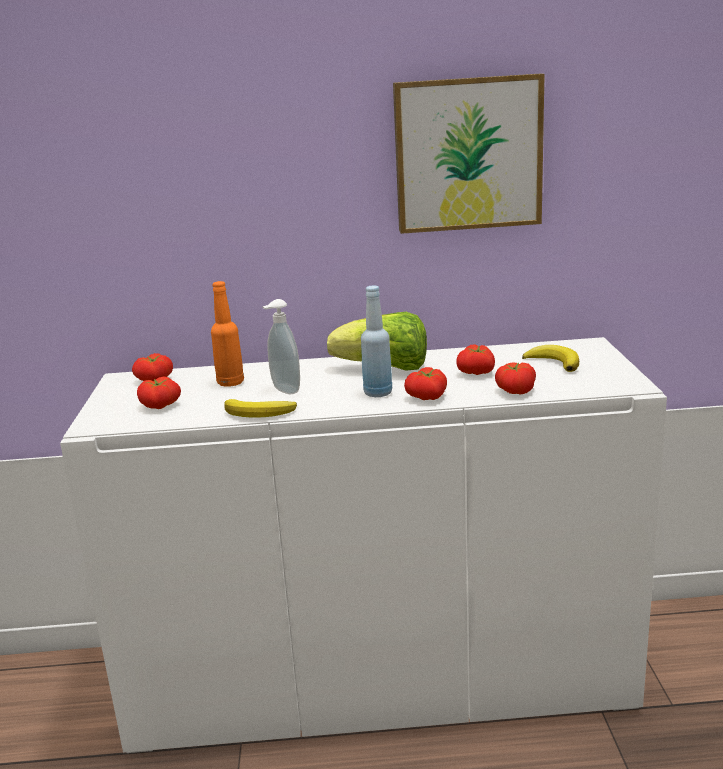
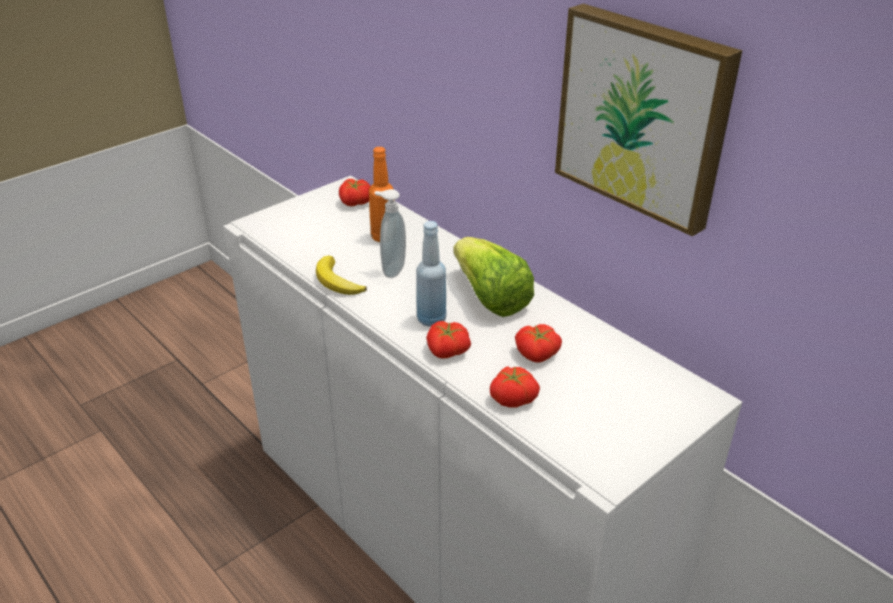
camera: 50 degrees right, 15 degrees up
tomato [137,376,181,409] -> none
banana [522,345,579,372] -> none

